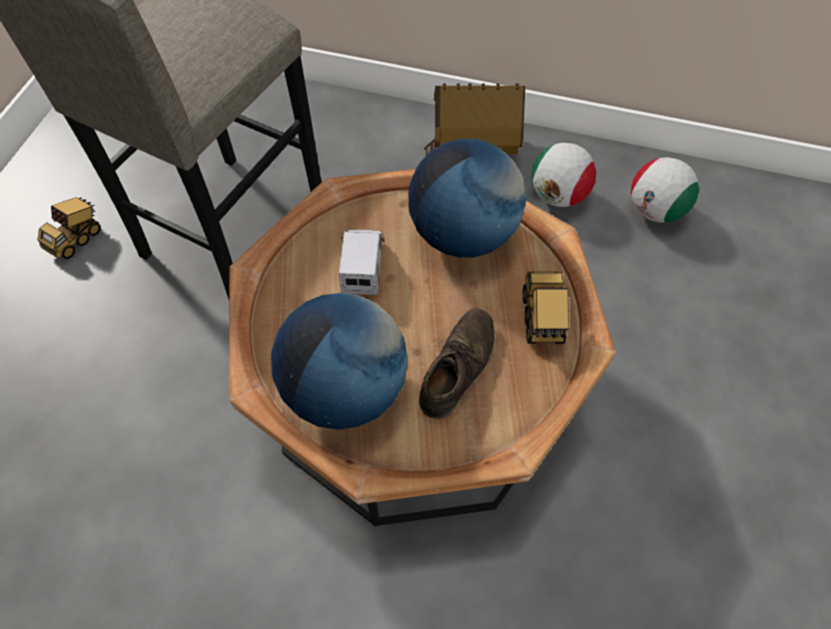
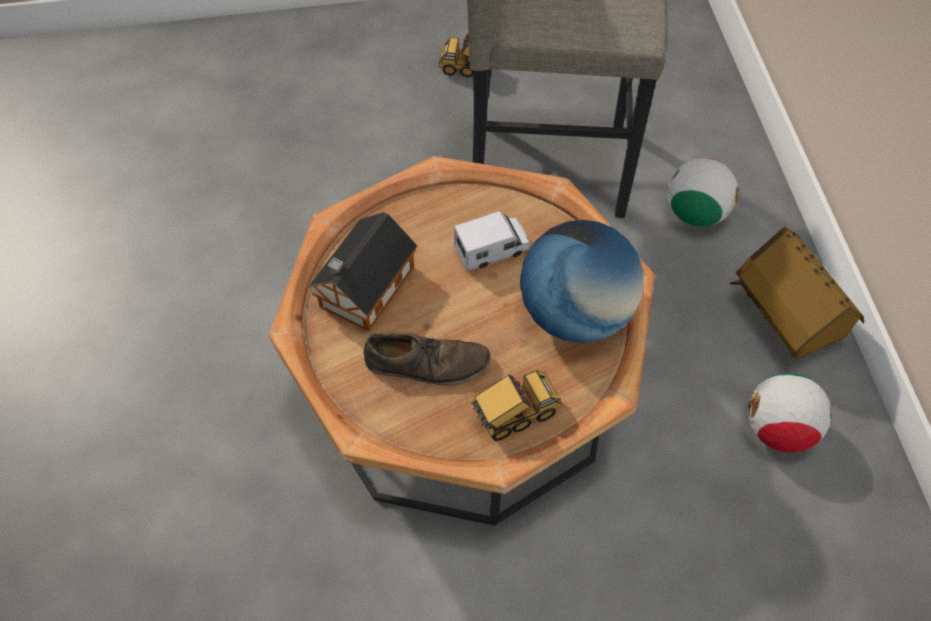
camera: 65 degrees right, 0 degrees up
globe [271,293,408,430] -> toy house [308,212,417,331]
football [631,157,699,223] -> football moved to [668,158,738,227]

